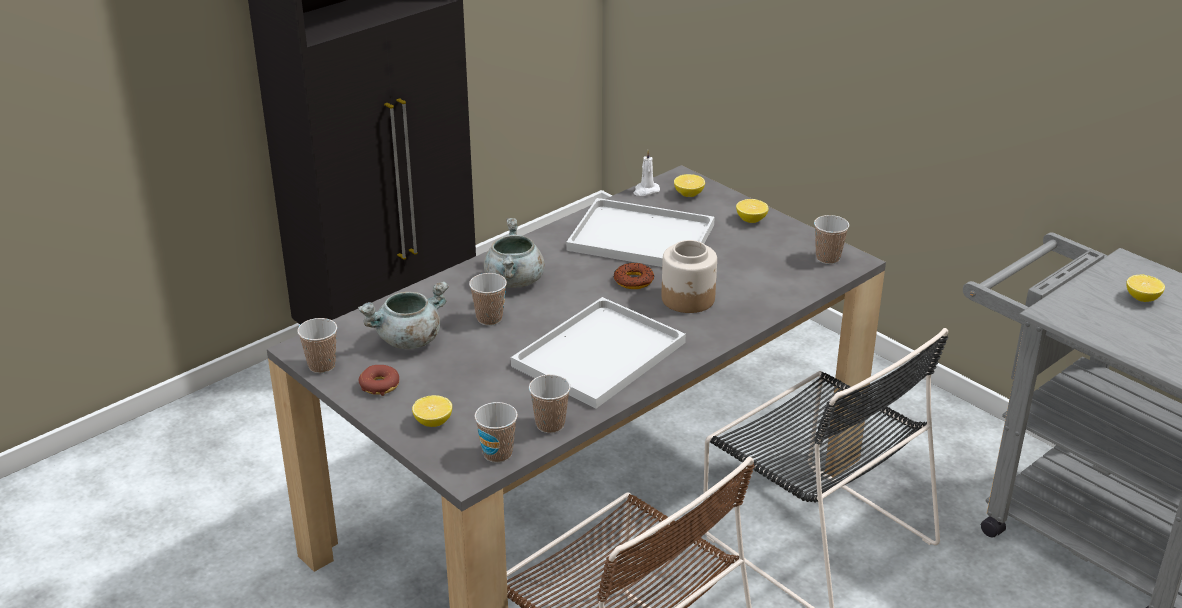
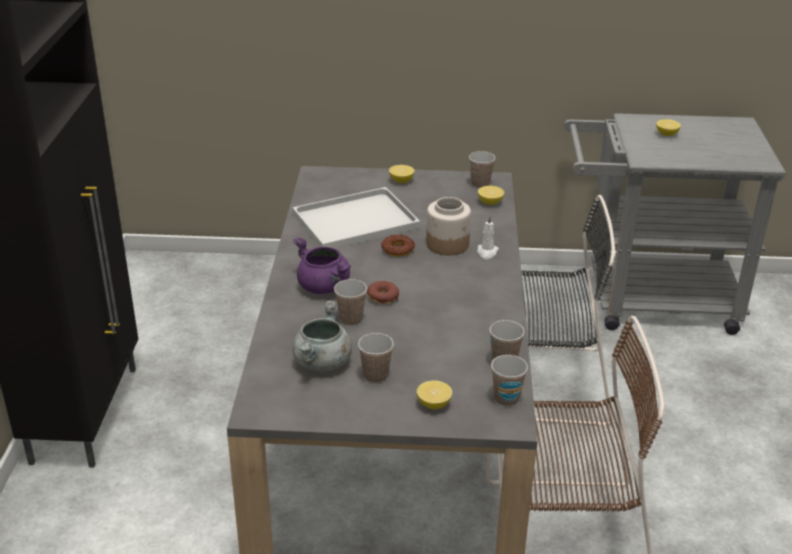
camera: 45 degrees left, 0 degrees up
cup [297,318,337,373] -> cup moved to [358,333,394,383]
donut [359,365,399,396] -> donut moved to [367,281,399,304]
grey cooking pot [484,218,545,288] -> purple cooking pot [293,237,351,294]
white tray [511,297,686,409] -> none
white candle [634,150,660,196] -> white candle moved to [477,216,499,259]
lemon [674,174,705,197] -> lemon moved to [478,186,504,205]

